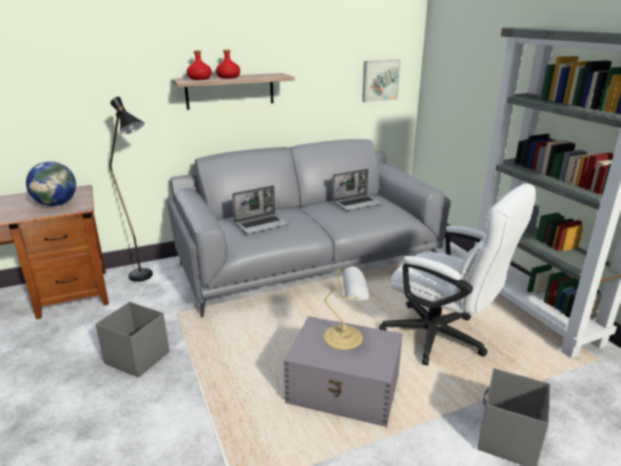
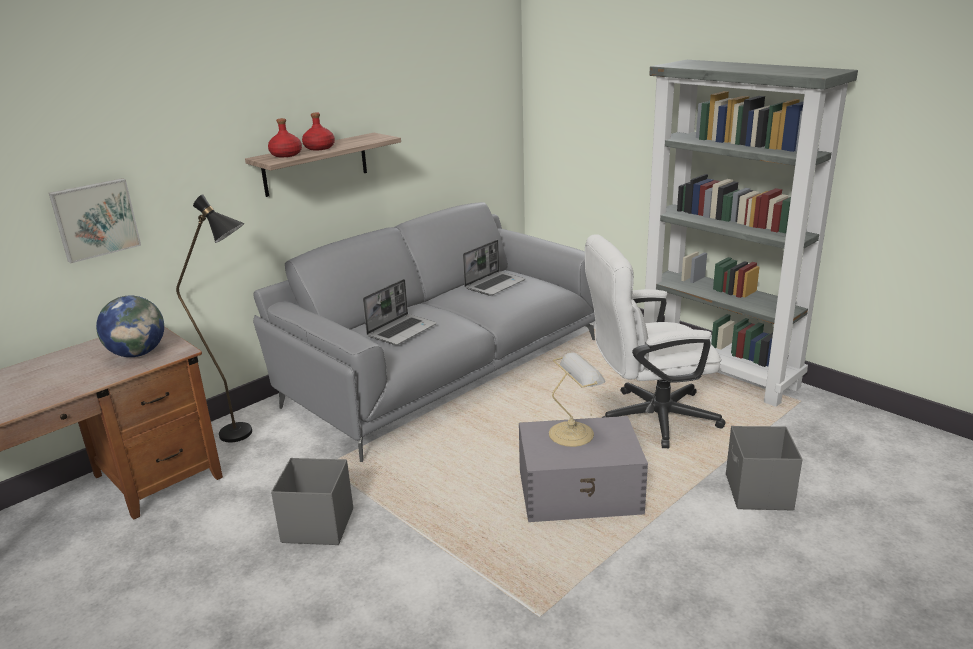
camera: 20 degrees left, 0 degrees up
picture [362,60,401,102] -> picture moved to [49,178,141,263]
white office chair [379,184,536,366] -> white office chair turned 150 degrees clockwise [585,234,726,448]

